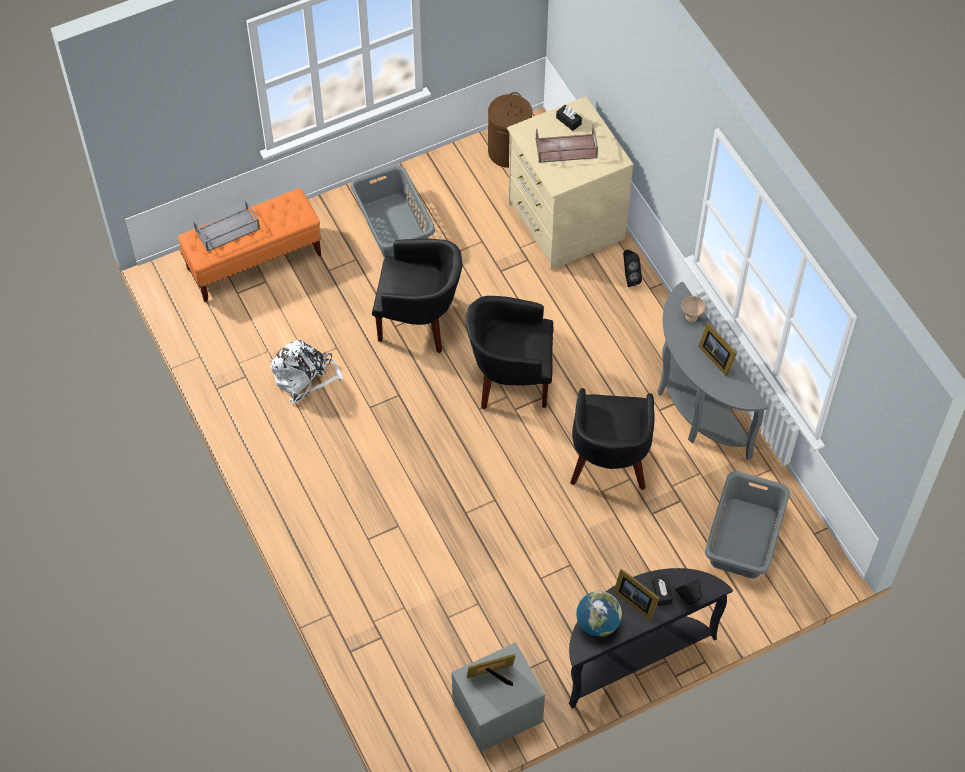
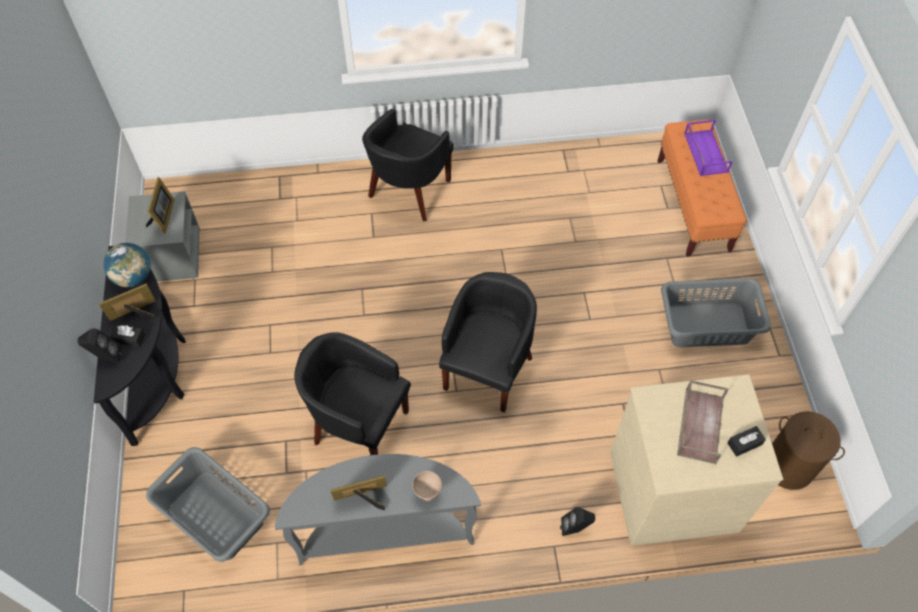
camera: 110 degrees right, 0 degrees up
grey tray [193,199,260,252] -> purple tray [684,120,732,176]
white backpack [271,340,343,403] -> none
black armchair [372,239,462,354] -> black armchair moved to [362,108,453,222]

